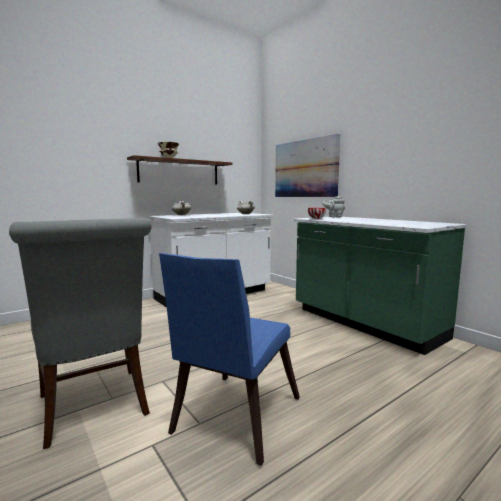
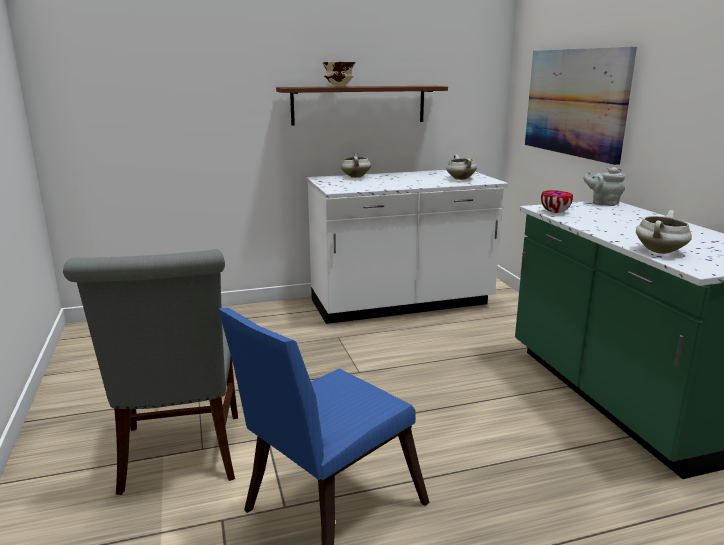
camera: 20 degrees right, 10 degrees up
none -> white cooking pot [636,210,692,254]

